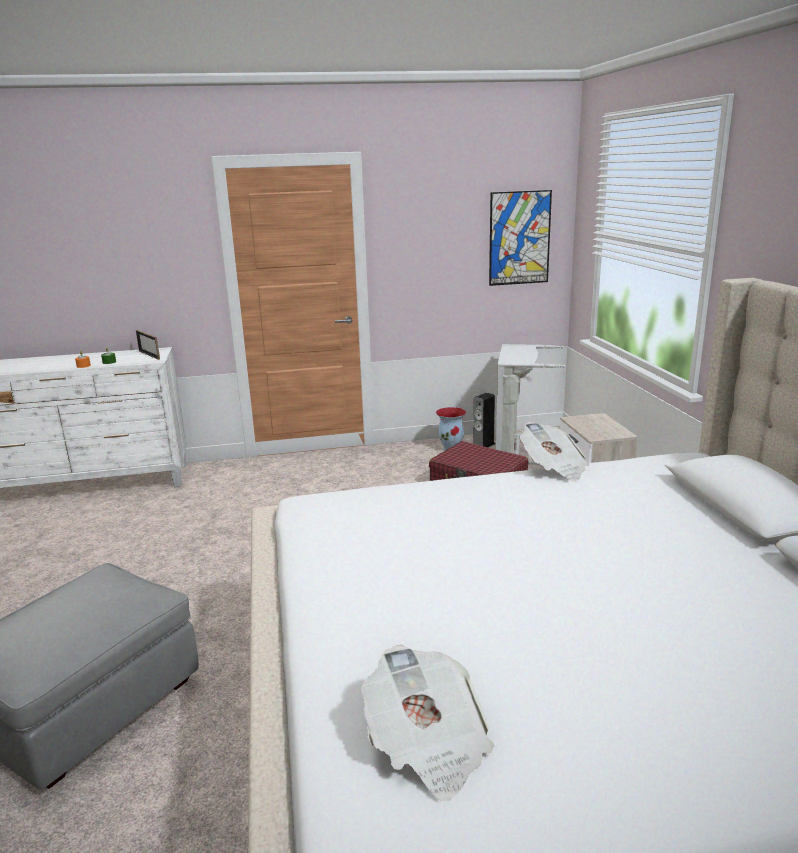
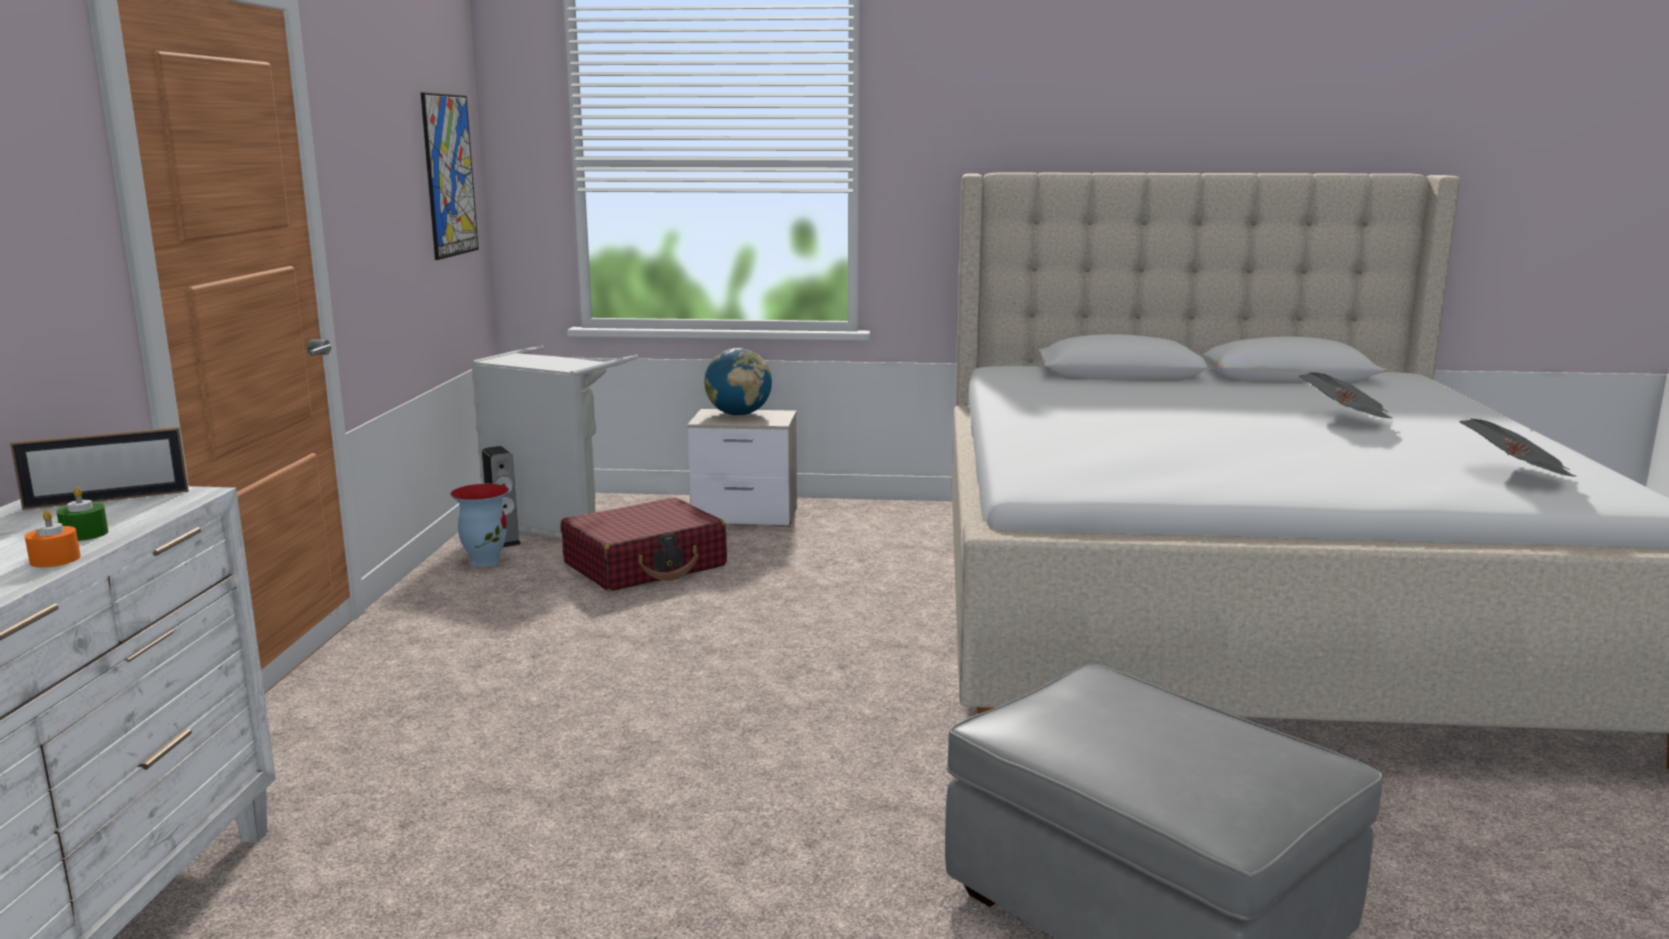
camera: 75 degrees left, 5 degrees down
newspaper [520,422,590,482] -> newspaper moved to [1299,372,1392,418]
none -> globe [704,348,772,416]

